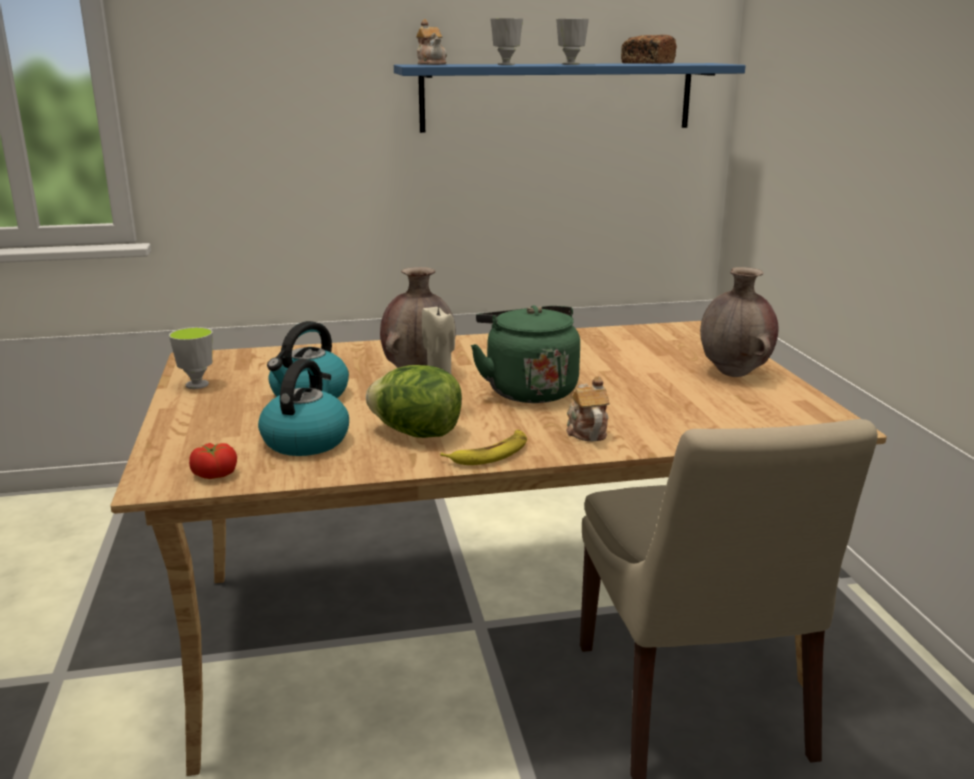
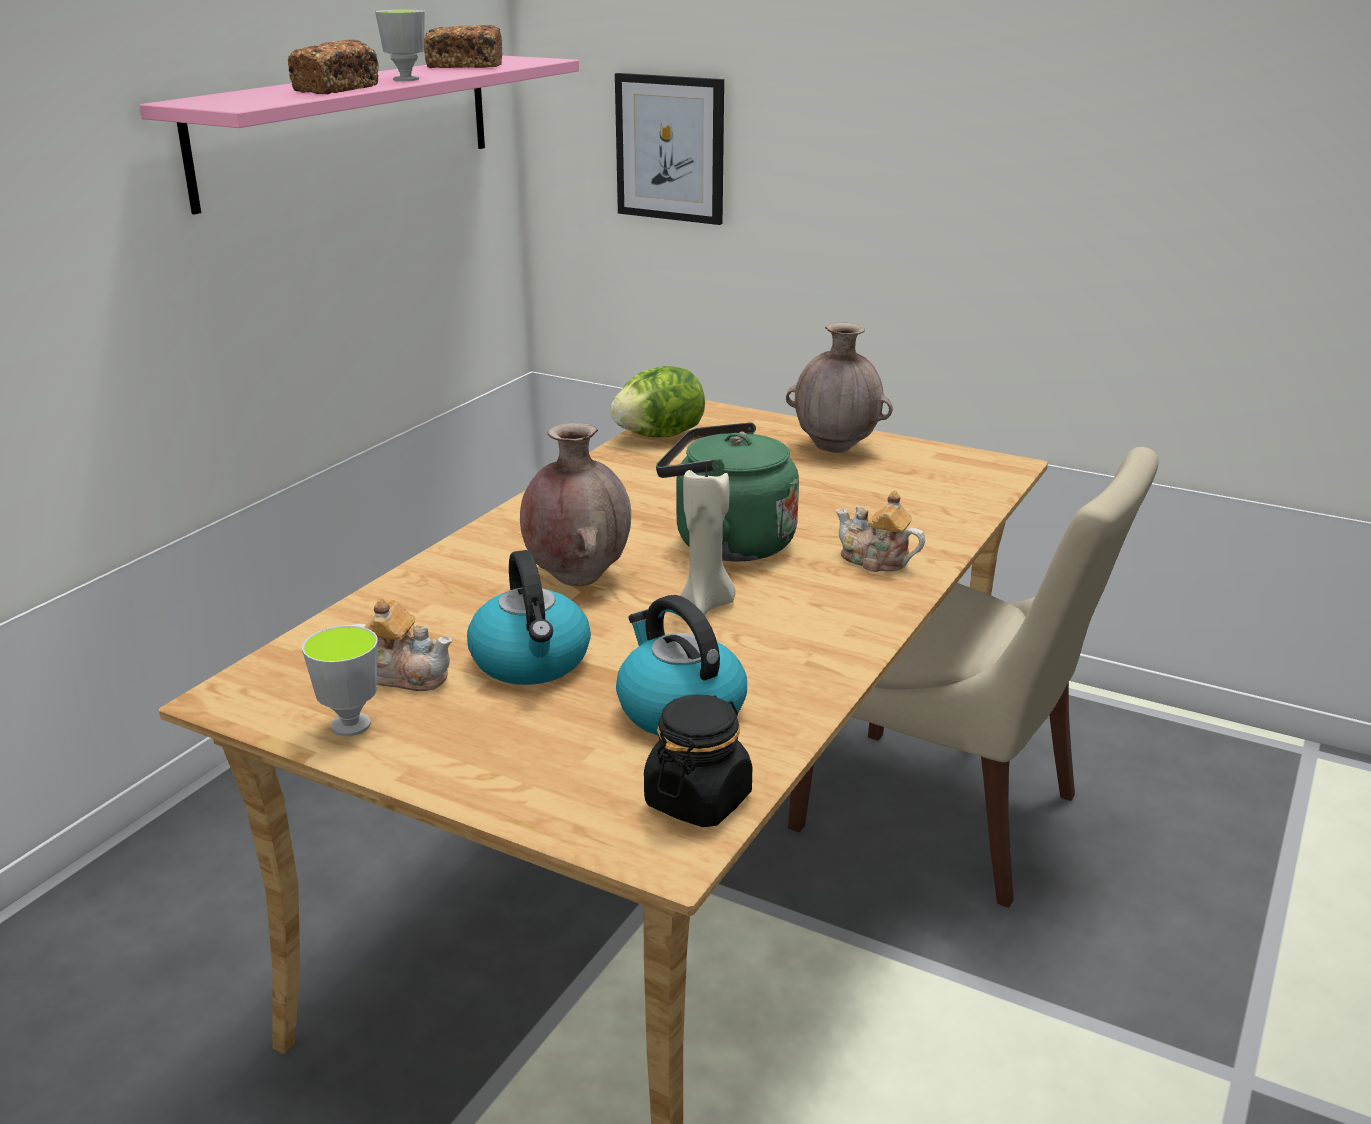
camera: 50 degrees left, 5 degrees up
tomato [189,443,237,479] -> black jar [644,694,752,827]
lettuce [366,365,462,438] -> lettuce moved to [610,366,705,437]
blue shelf [394,63,746,133] -> pink shelf [140,56,579,215]
teapot [416,19,447,65] -> teapot moved to [350,598,452,691]
banana [440,429,527,465] -> none
cup [490,18,523,65] -> bread [288,39,379,94]
none -> picture [615,73,724,225]

